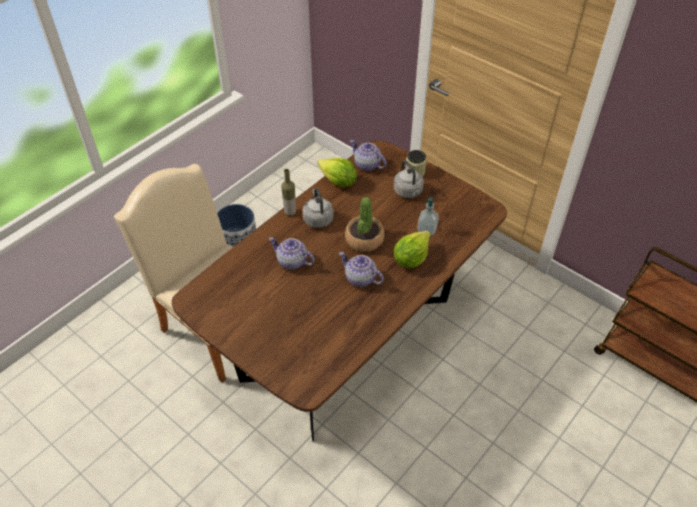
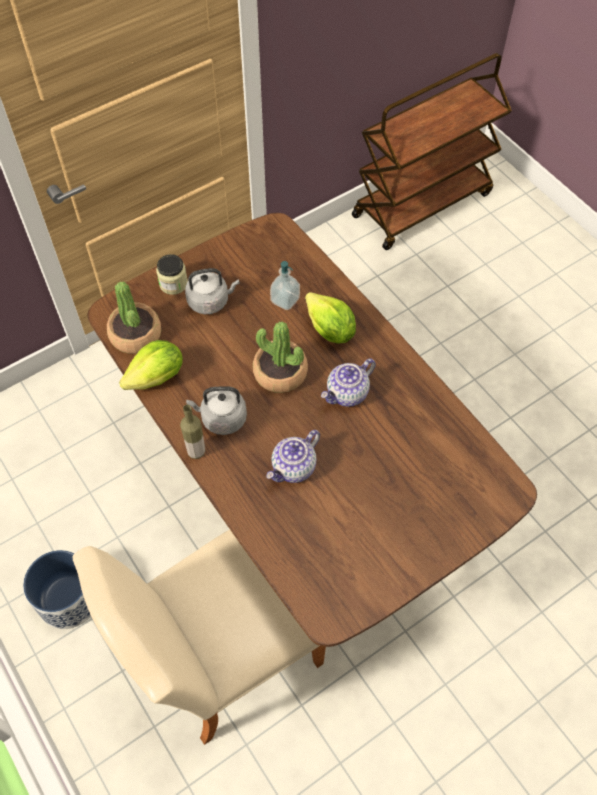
camera: 75 degrees left, 10 degrees up
teapot [350,140,386,171] -> potted plant [107,281,161,354]

